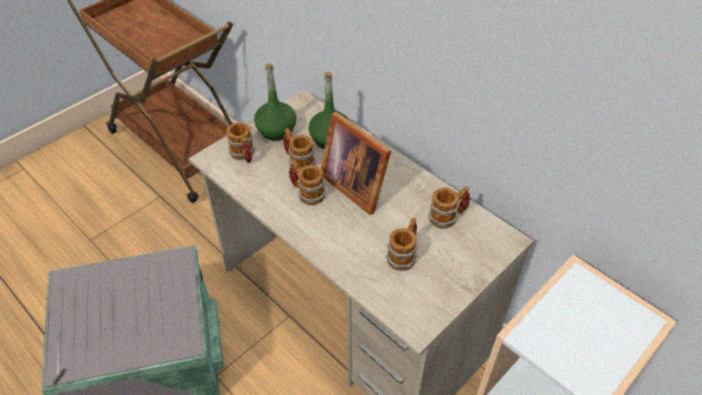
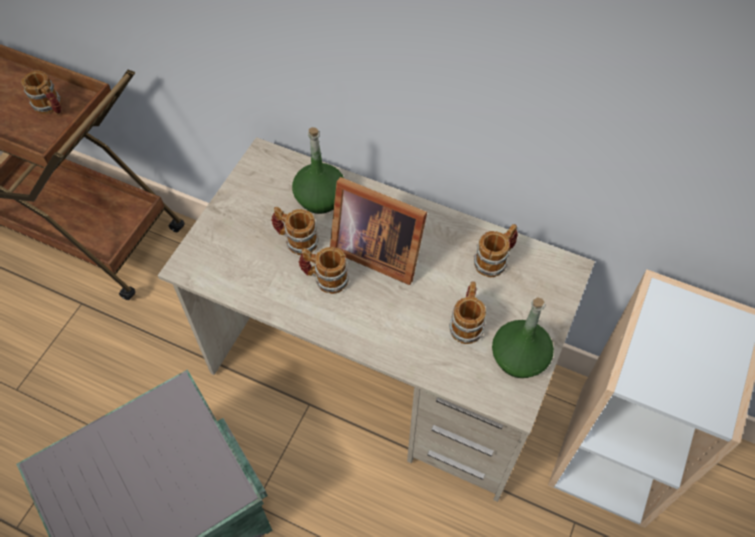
camera: 20 degrees left, 10 degrees up
mug [227,122,255,163] -> mug moved to [21,71,61,114]
green bottle [254,63,297,141] -> green bottle moved to [492,297,554,378]

